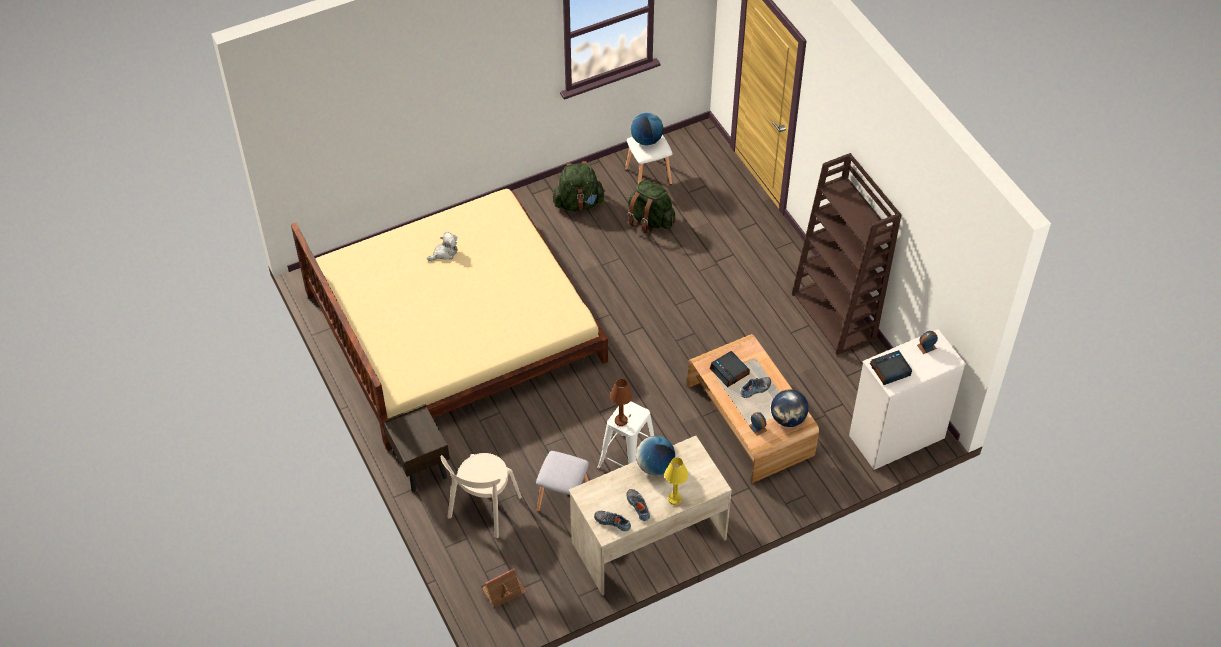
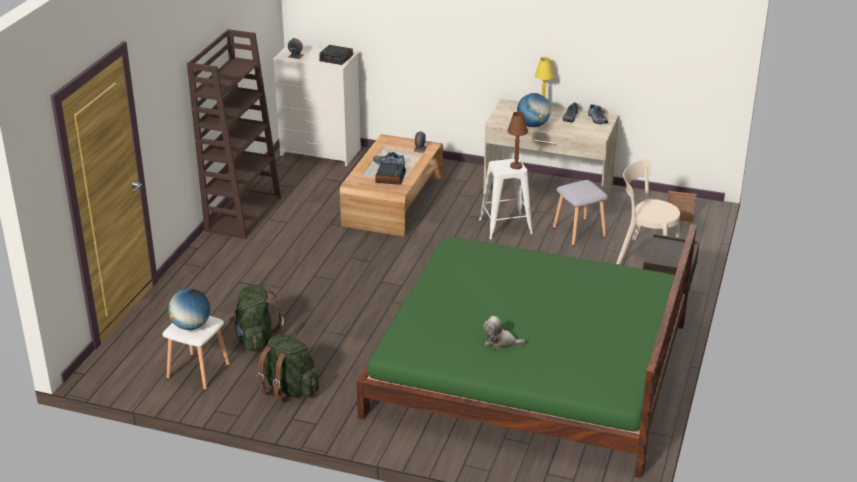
camera: 135 degrees left, 20 degrees down
beige bed [291,189,608,451] -> green bed [356,224,697,478]
beige chair [441,453,522,538] -> beige chair turned 135 degrees counterclockwise [616,159,680,264]
globe [771,390,809,427] -> none

